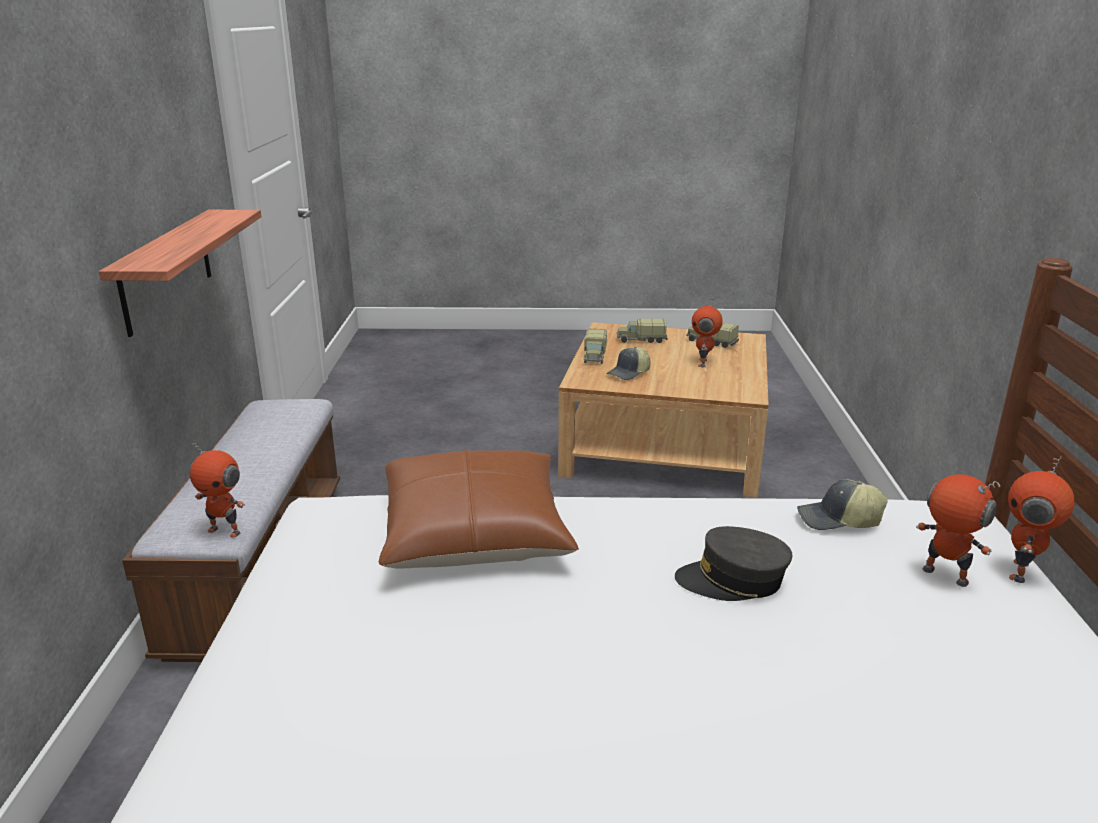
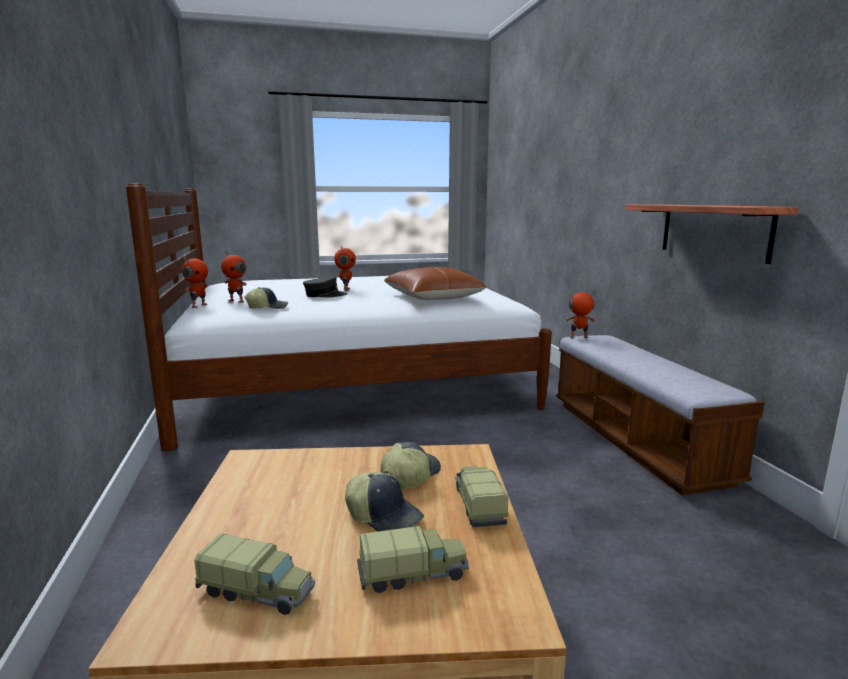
camera: 165 degrees right, 10 degrees down
toy robot [692,298,723,368] -> toy robot moved to [334,246,356,292]
none -> cap [345,472,424,532]

